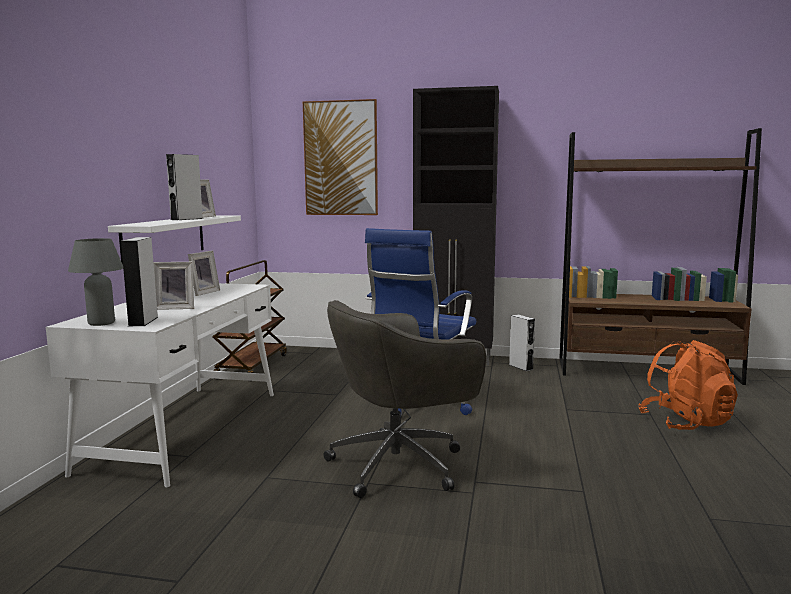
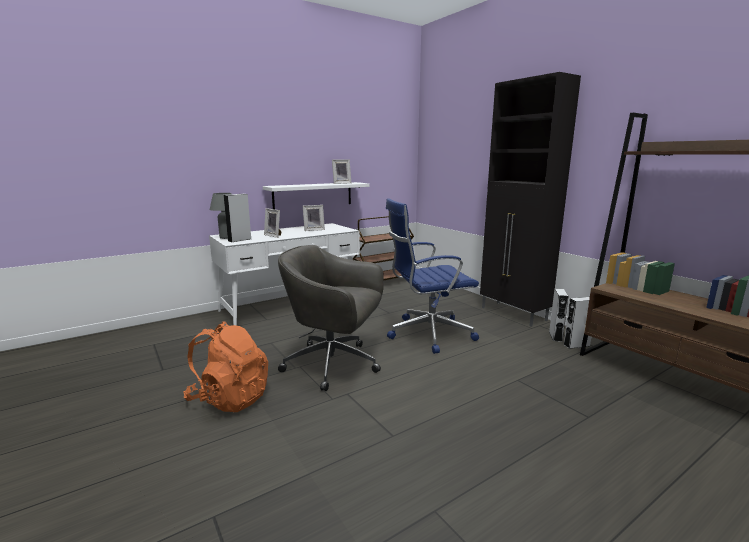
camera: 45 degrees right, 5 degrees up
grey speaker [166,154,203,220] -> grey speaker moved to [563,297,591,349]
picture [303,99,378,215] -> none
orange backpack [638,340,738,430] -> orange backpack moved to [183,321,268,412]

